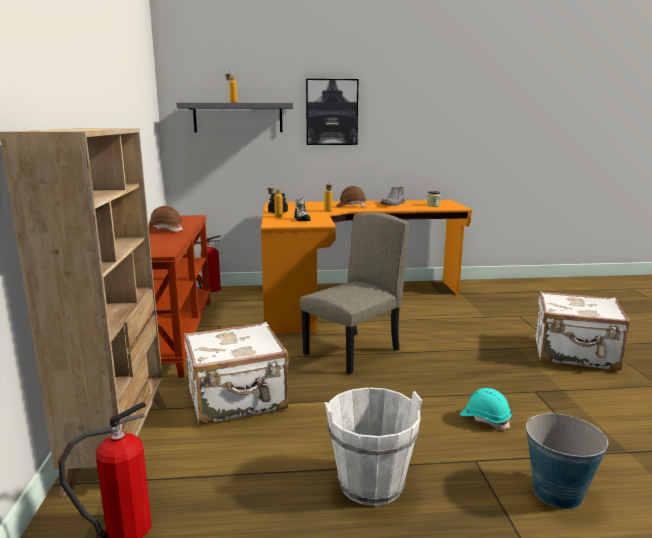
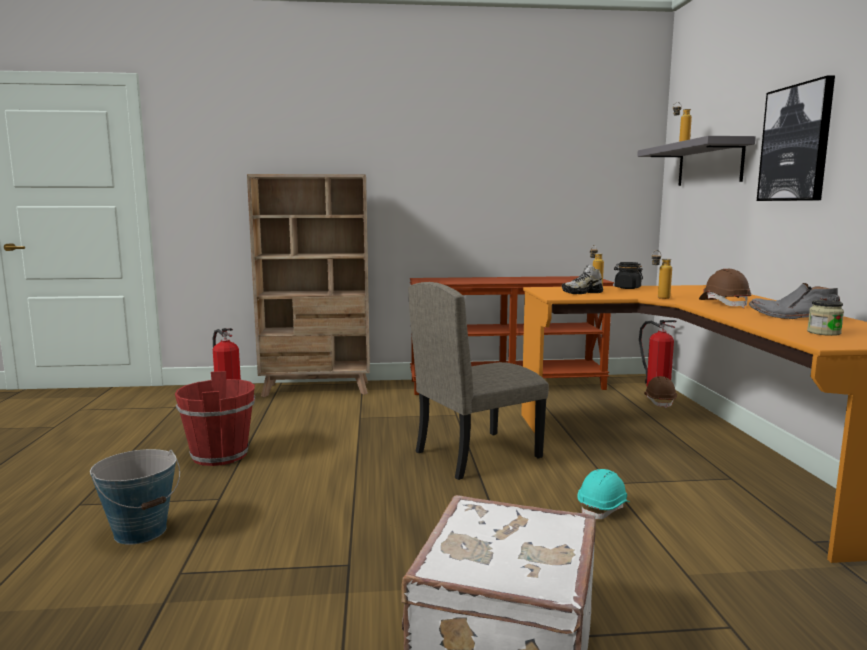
camera: 90 degrees right, 5 degrees down
brown hard hat [149,206,183,231] -> brown hard hat moved to [644,376,677,408]
white suitcase [184,322,288,425] -> none
beige chair [300,212,409,374] -> beige chair turned 105 degrees clockwise [408,282,549,480]
white bucket [325,388,422,506] -> red bucket [175,371,255,466]
turquoise hard hat [460,388,511,430] -> turquoise hard hat moved to [577,469,629,519]

